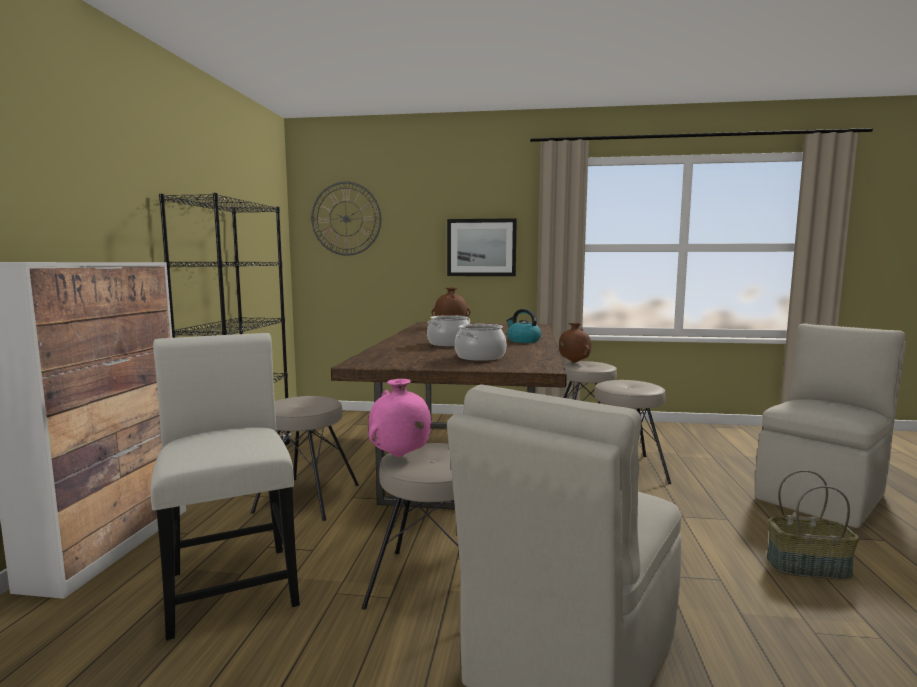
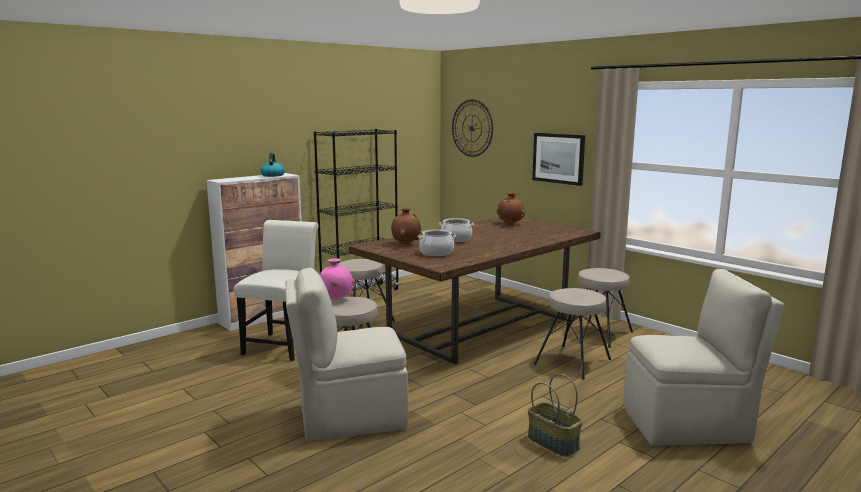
camera: 40 degrees right, 5 degrees up
kettle [506,309,541,343] -> kettle moved to [260,153,285,177]
brown vase [559,323,591,363] -> brown vase moved to [391,208,421,245]

